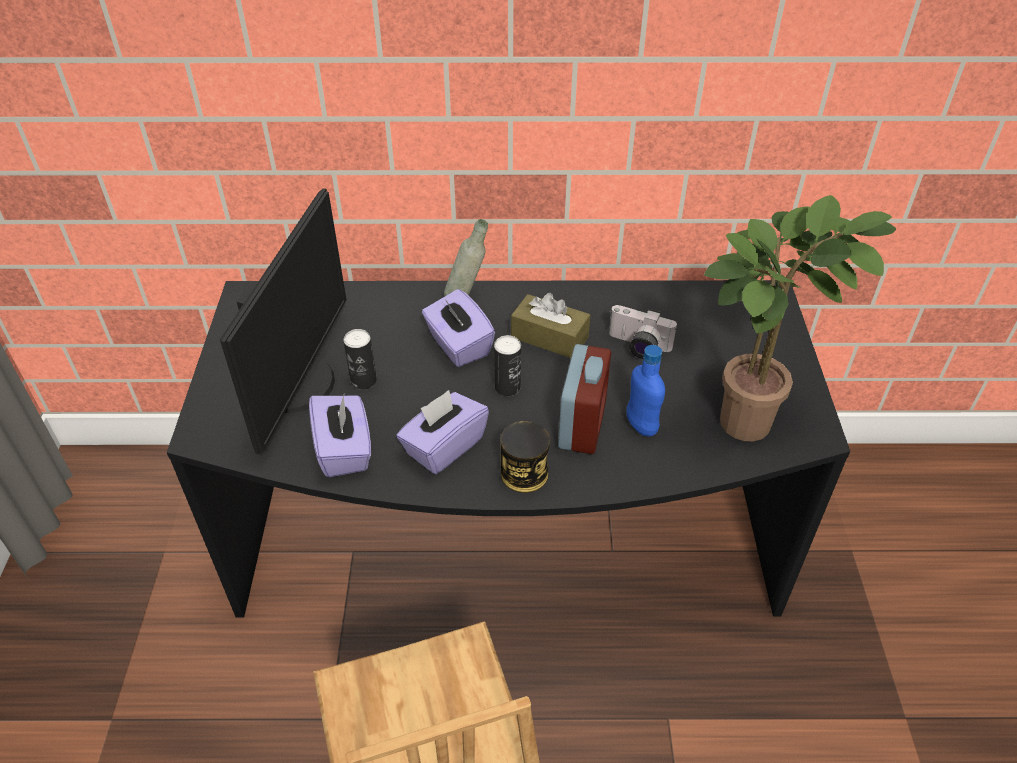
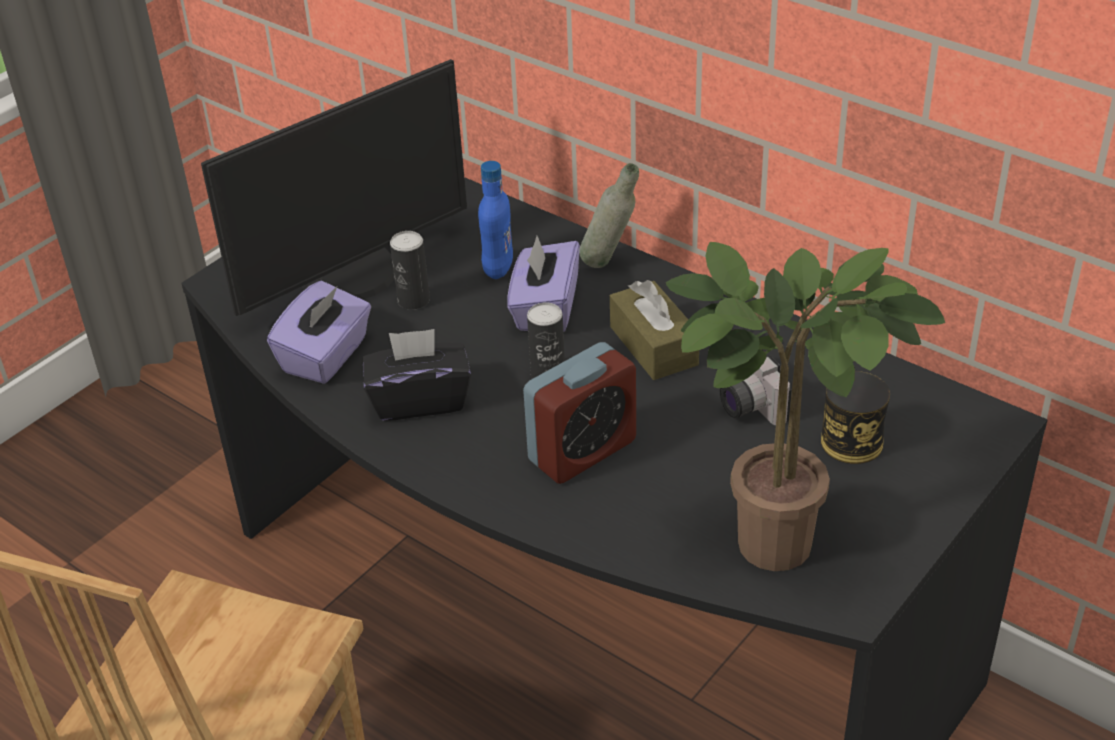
camera: 40 degrees right, 5 degrees down
purple tissue box [396,390,489,474] -> black tissue box [363,329,471,421]
can [501,421,550,493] -> can moved to [821,371,890,464]
blue bottle [626,345,665,437] -> blue bottle moved to [478,161,513,279]

